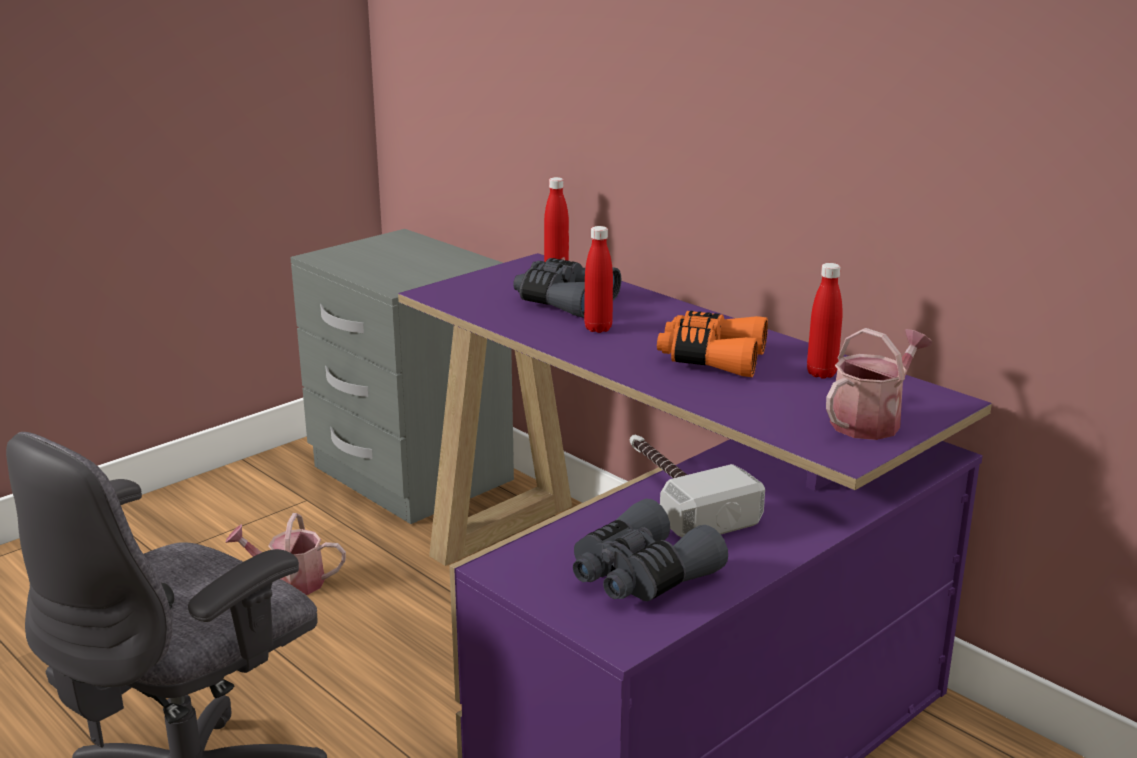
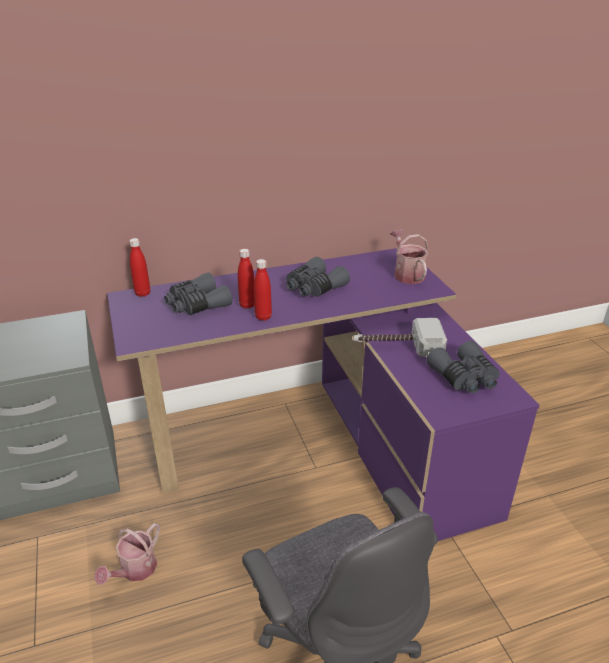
camera: 65 degrees left, 10 degrees up
orange binoculars [657,311,768,377] -> grey binoculars [286,257,350,297]
red bottle [807,263,843,378] -> red bottle moved to [254,259,272,321]

